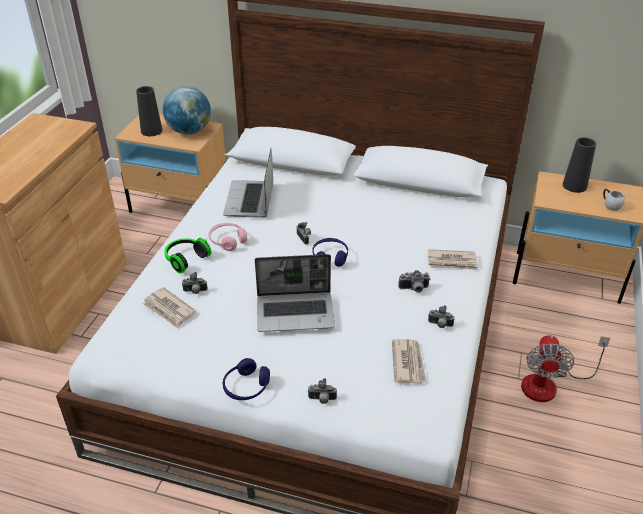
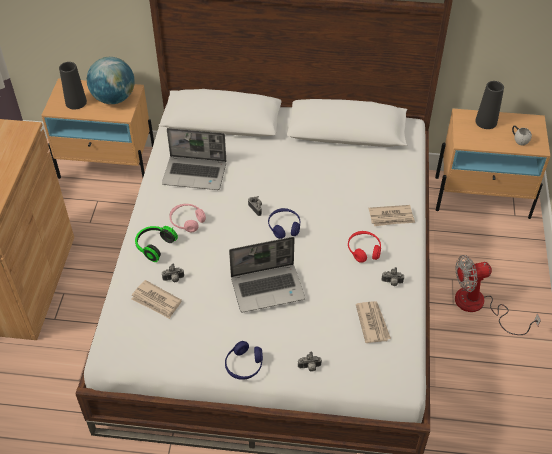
camera: 10 degrees left, 10 degrees up
laptop [223,148,273,218] -> laptop turned 75 degrees counterclockwise [162,128,226,190]
camera [398,270,430,293] -> red headphones [348,231,381,263]
fan [521,335,610,402] -> fan turned 75 degrees clockwise [455,255,541,335]

